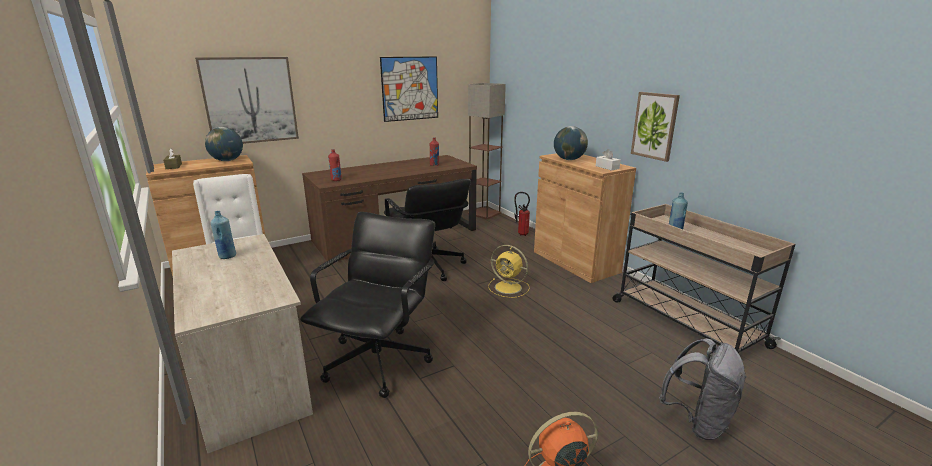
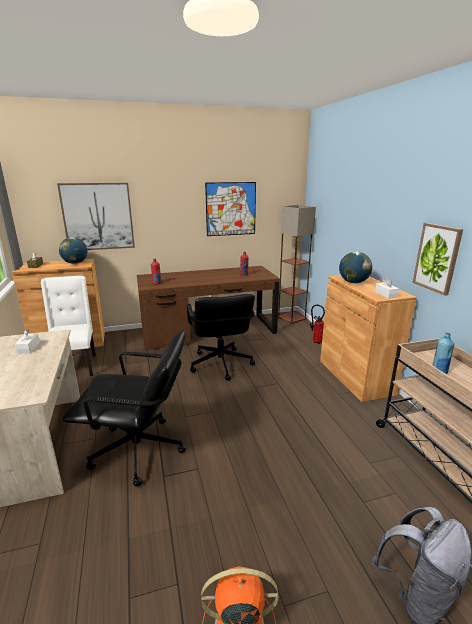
camera: 15 degrees right, 0 degrees up
blue bottle [210,211,236,259] -> white tissue box [15,329,40,354]
black office chair [300,212,435,398] -> black office chair turned 60 degrees clockwise [63,330,186,487]
yellow fan [488,245,530,298] -> none

